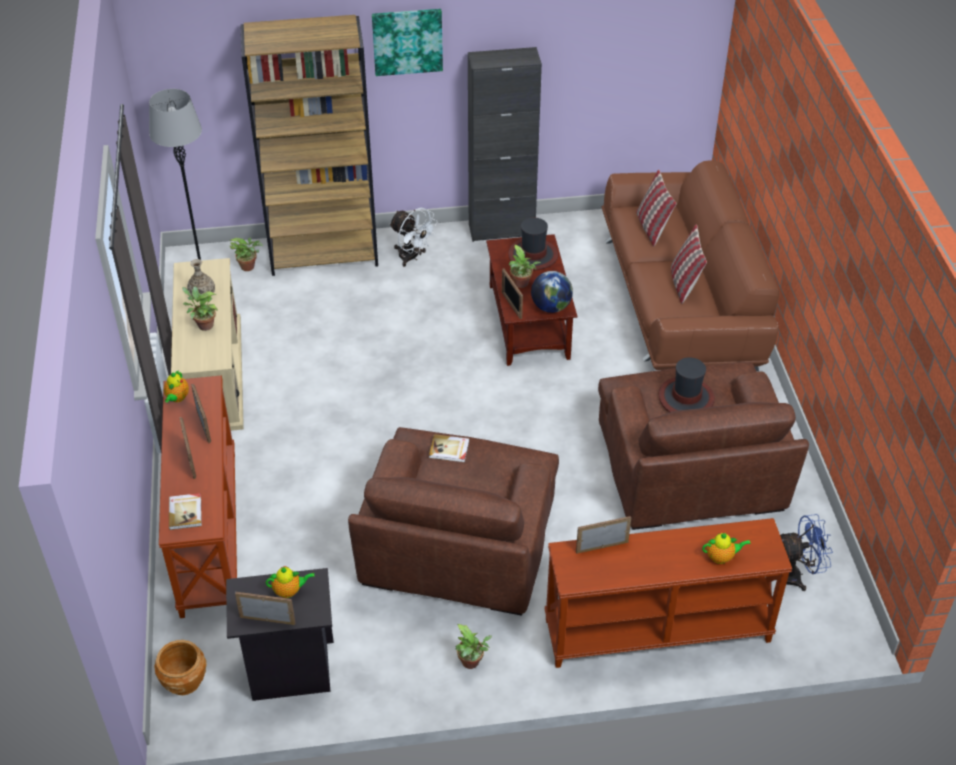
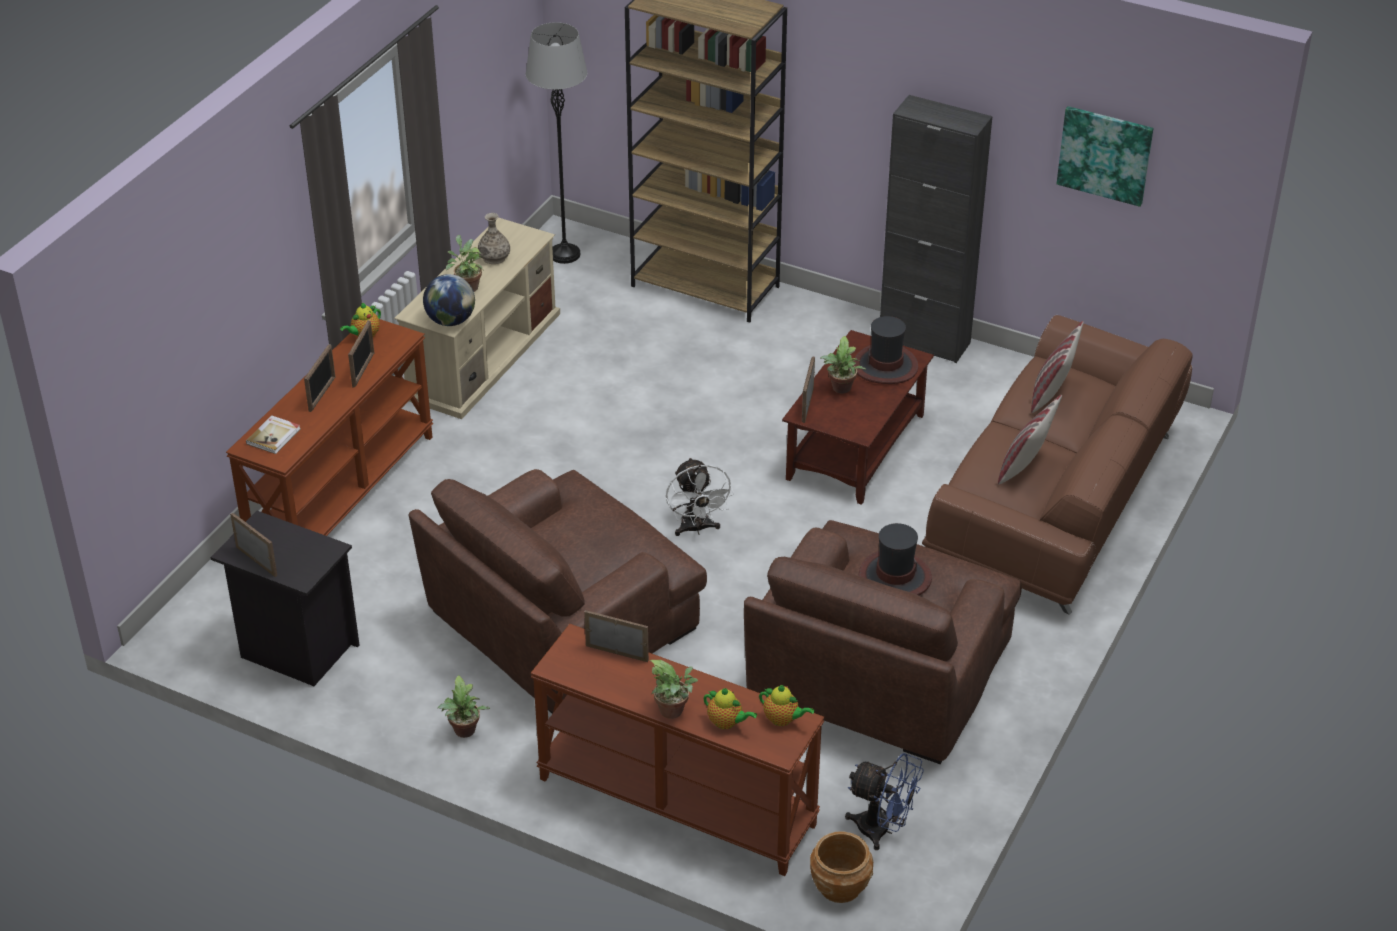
camera: 35 degrees right, 5 degrees down
brown planter [154,640,207,695] -> brown planter moved to [810,831,873,903]
potted plant [230,238,263,271] -> potted plant moved to [650,660,698,719]
teapot [266,566,315,598] -> teapot moved to [759,685,814,726]
picture [372,9,443,76] -> picture moved to [1057,106,1153,207]
white fan [389,208,438,267] -> white fan moved to [666,457,734,536]
book [429,434,469,462] -> none
globe [531,271,573,313] -> globe moved to [423,274,475,326]

